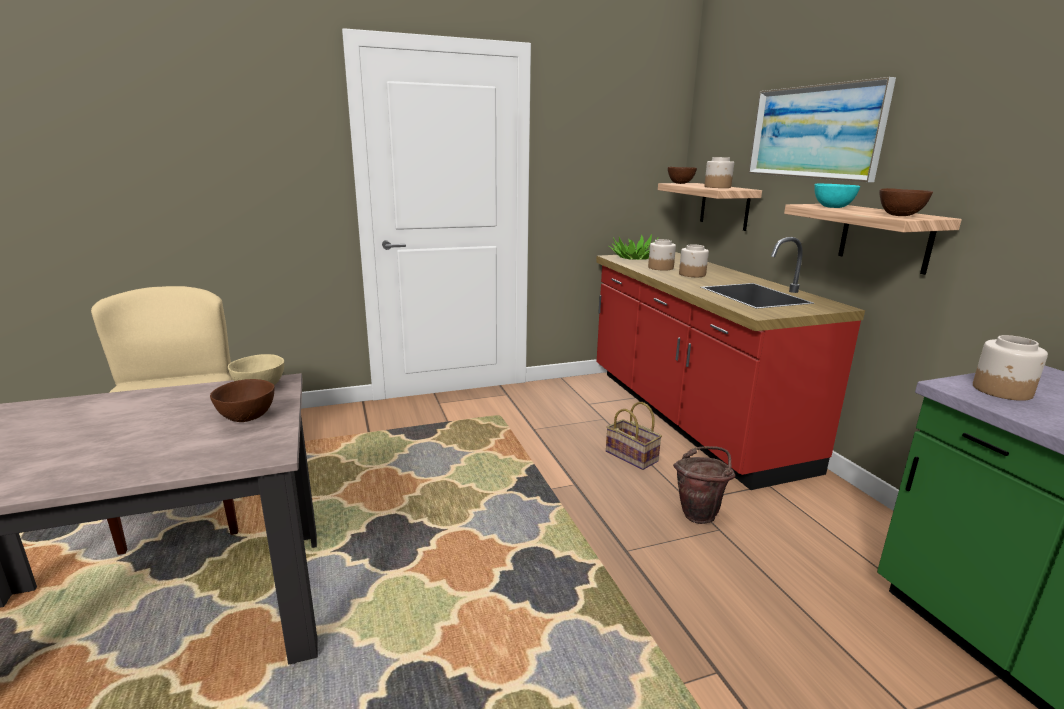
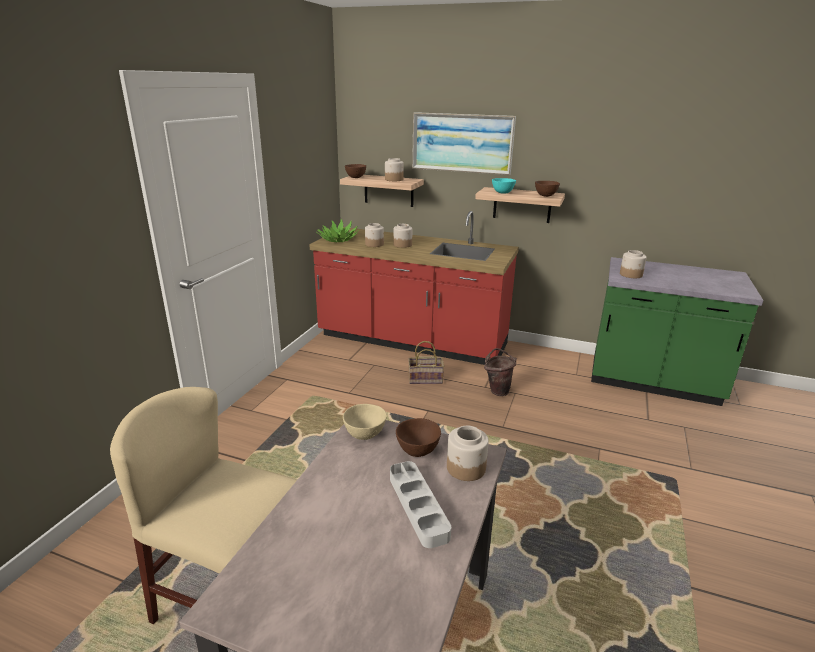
camera: 50 degrees left, 5 degrees up
none -> grey tray [390,461,451,548]
none -> jar [447,426,489,481]

